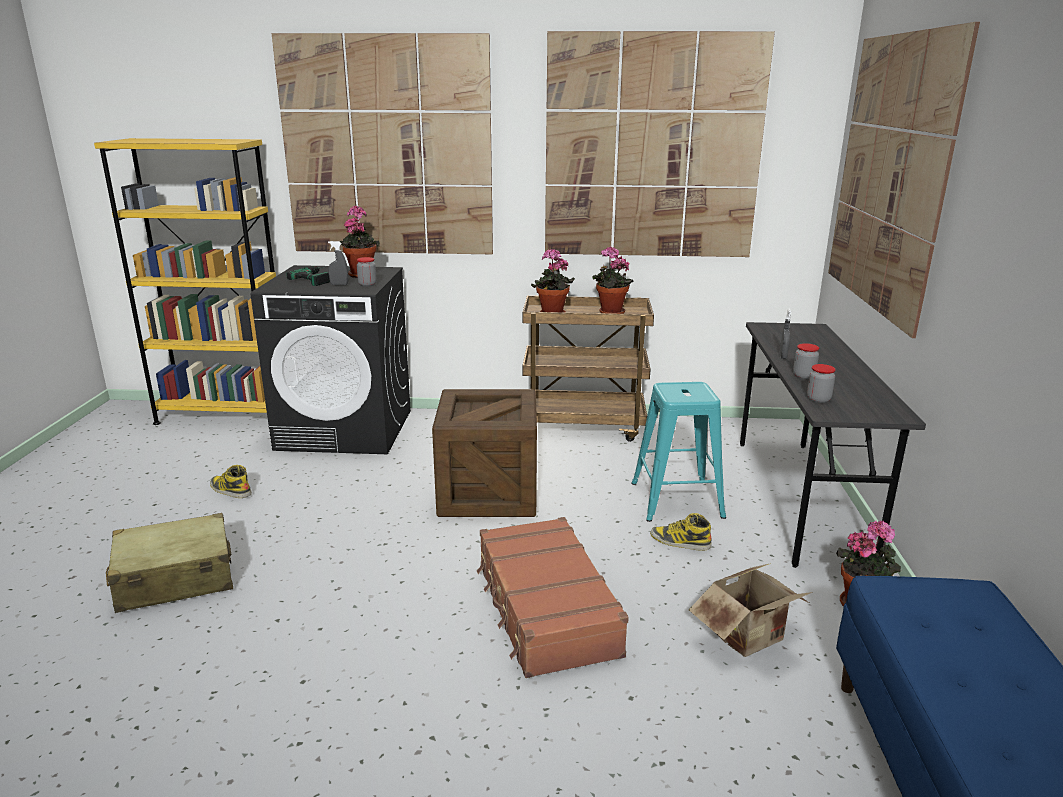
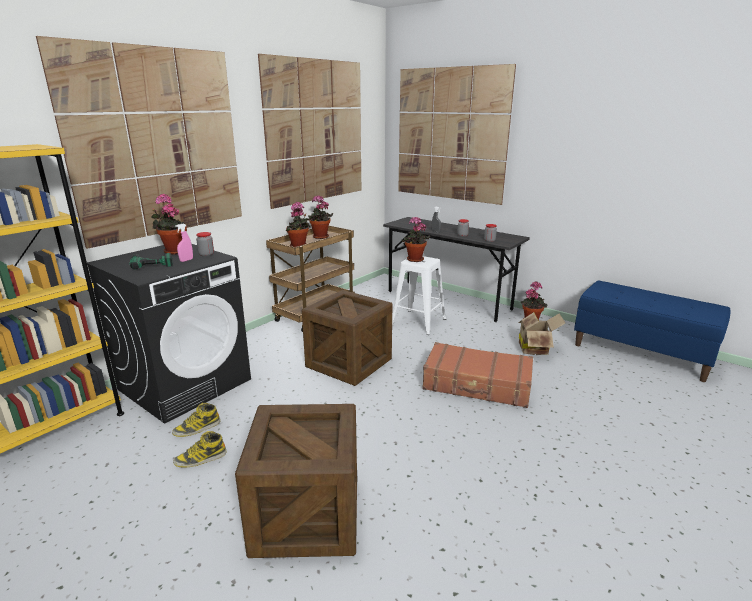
camera: 55 degrees left, 0 degrees up
beige suitcase [106,513,233,613] -> crate [235,404,357,558]
grey spray bottle [328,241,348,285] -> pink spray bottle [175,224,193,262]
turquoise stool [631,382,726,522] -> white stool [392,256,446,335]
boot [650,513,712,551] -> boot moved to [172,403,220,437]
none -> potted plant [401,217,430,262]

